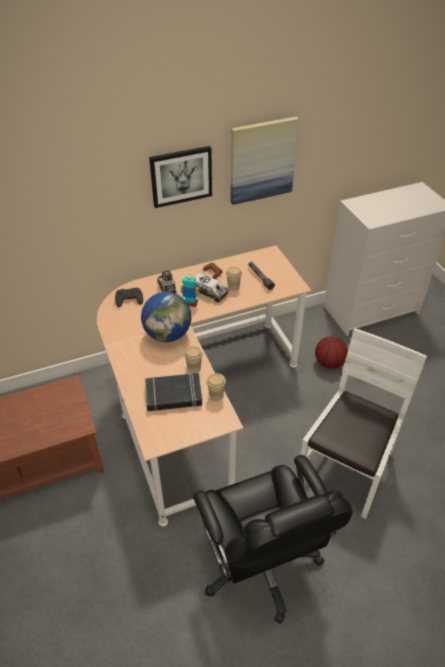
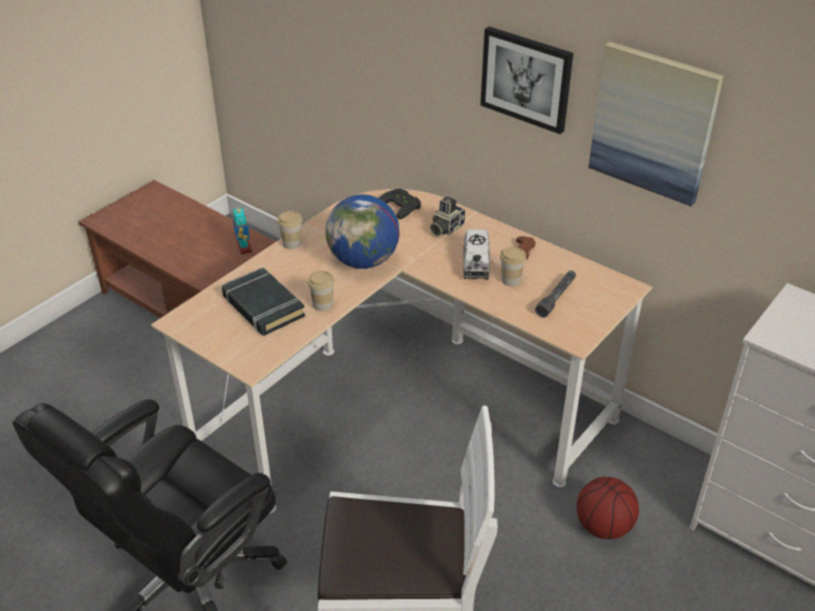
camera: 60 degrees right, 5 degrees down
toy robot [180,274,199,307] -> toy robot moved to [233,206,252,254]
cup [207,373,226,401] -> cup moved to [277,211,302,249]

